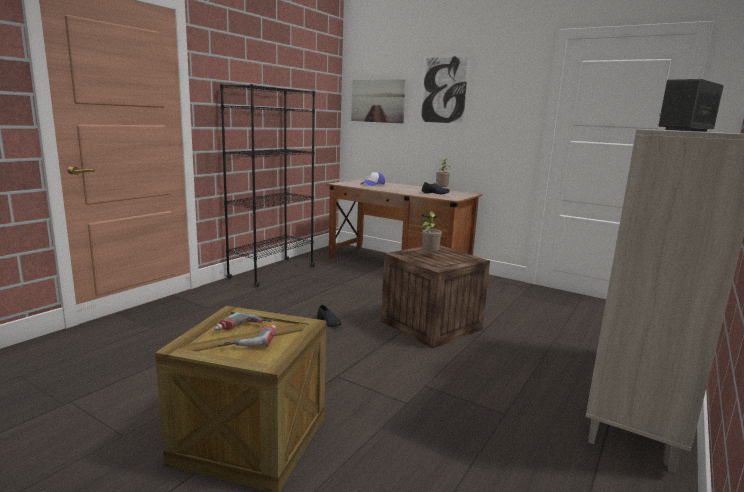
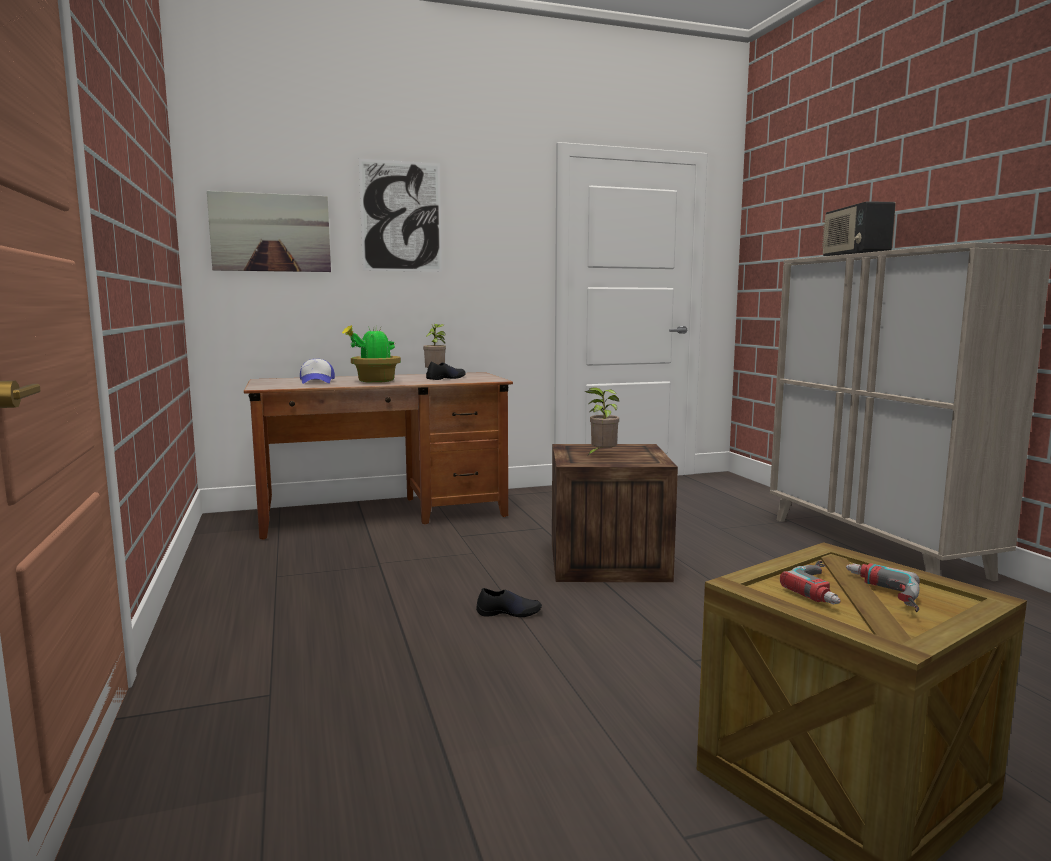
camera: 50 degrees left, 5 degrees down
black bookcase [220,84,315,287] -> none
none -> potted plant [342,325,401,383]

